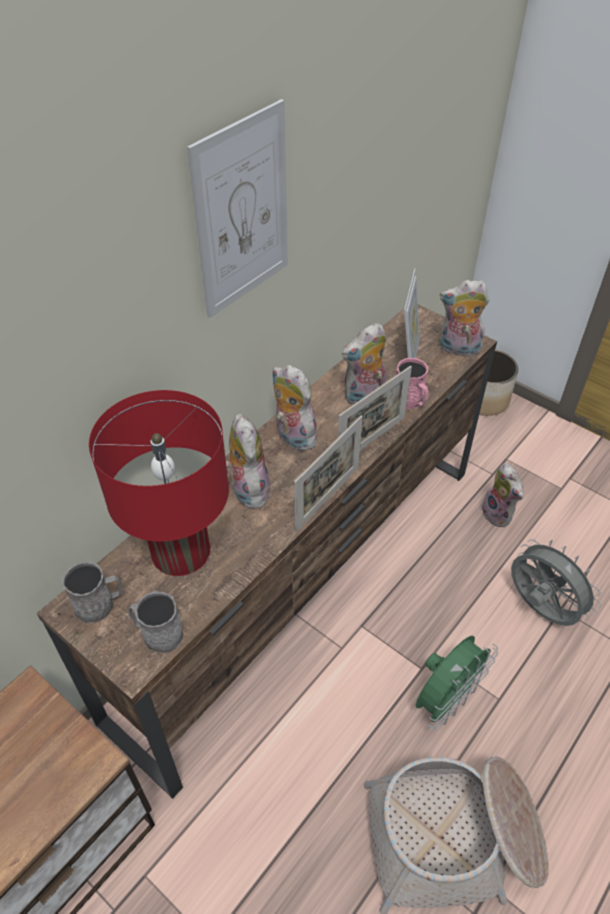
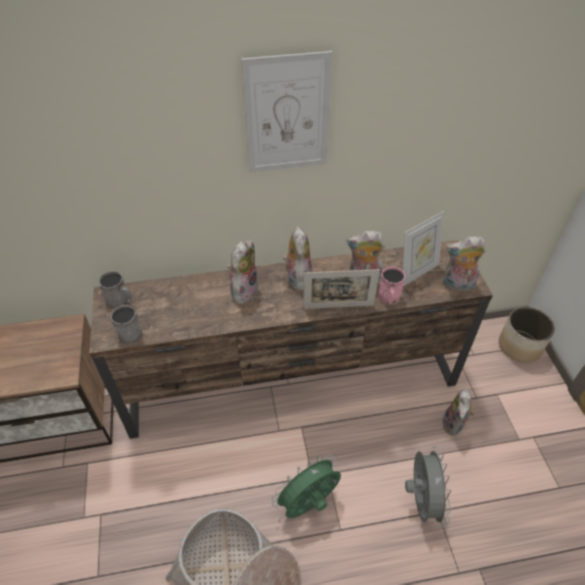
camera: 40 degrees right, 0 degrees up
red table lamp [89,390,229,576] -> none
picture frame [294,415,363,532] -> none
green fan [416,635,498,731] -> green fan turned 150 degrees clockwise [272,454,341,518]
plush toy [440,280,489,357] -> plush toy turned 45 degrees counterclockwise [443,236,486,291]

